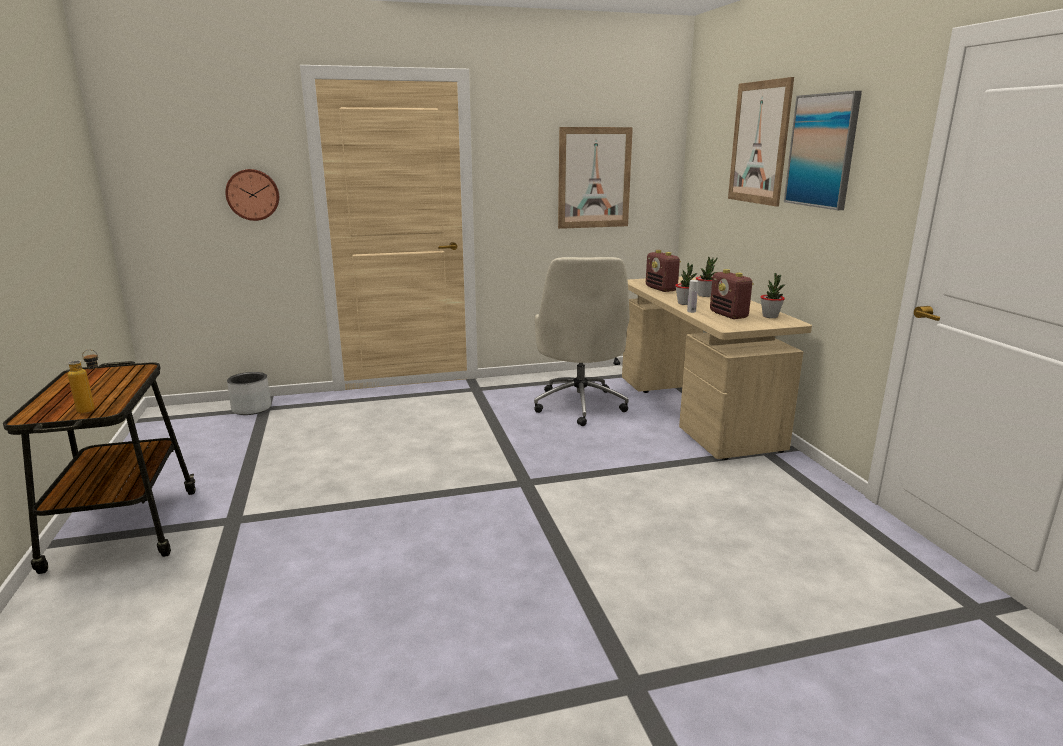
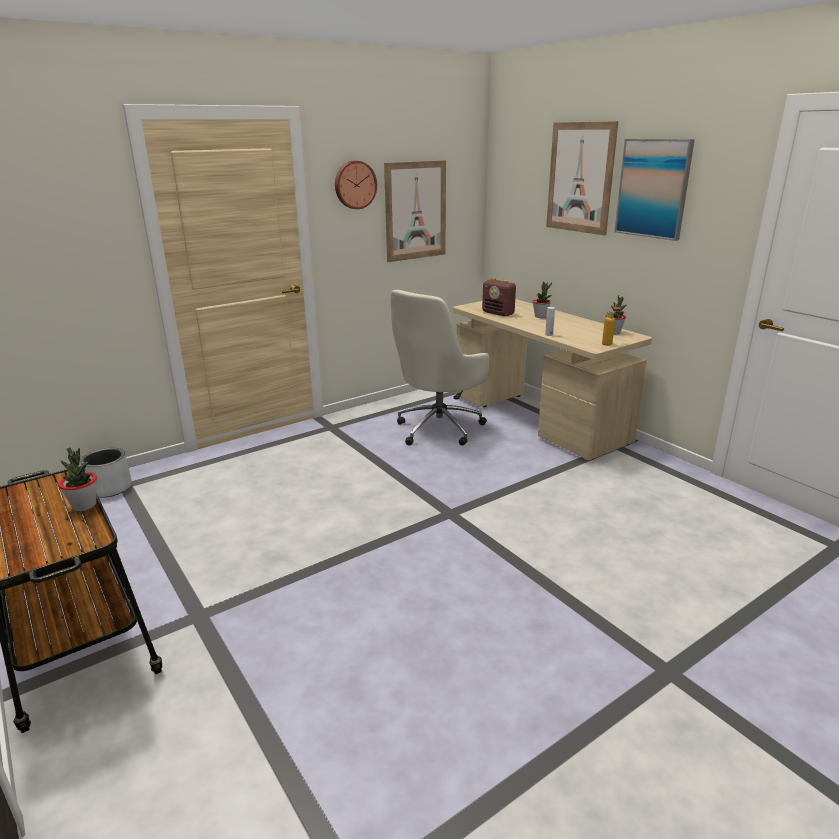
camera: 20 degrees left, 5 degrees up
bottle [67,349,98,414] -> bottle moved to [602,303,621,346]
wall clock [225,169,279,221] -> wall clock moved to [335,161,377,209]
beige office chair [534,257,630,426] -> beige office chair turned 60 degrees clockwise [390,290,490,446]
potted plant [675,263,697,305] -> potted plant moved to [59,448,97,511]
radio [710,269,754,319] -> none

